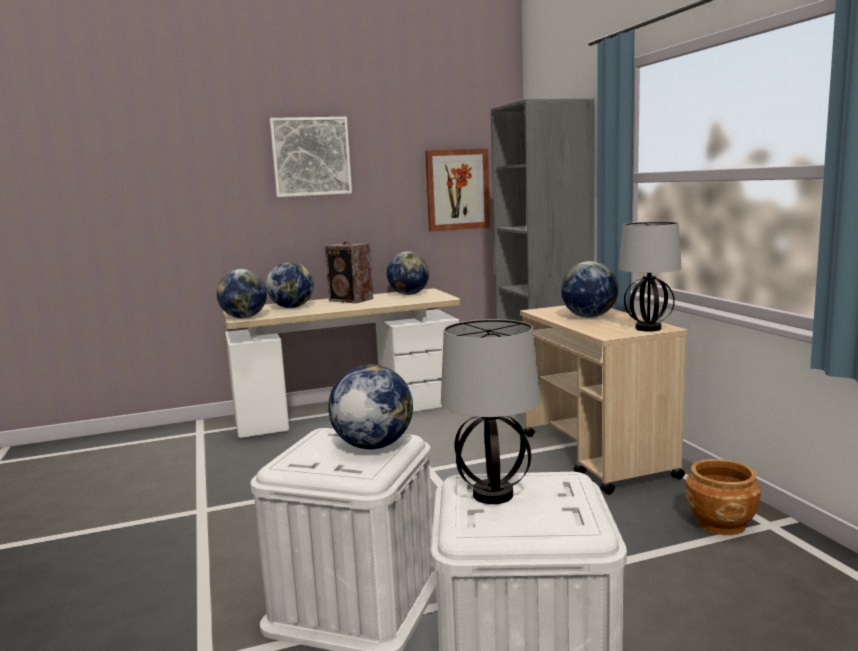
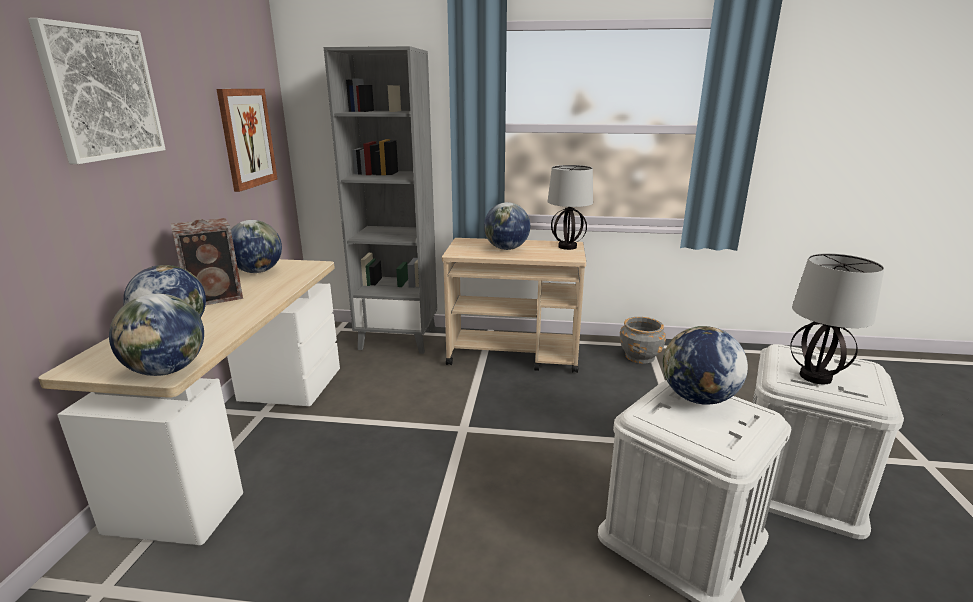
camera: 65 degrees left, 10 degrees up
brown planter [686,459,761,535] -> grey planter [620,317,666,364]

